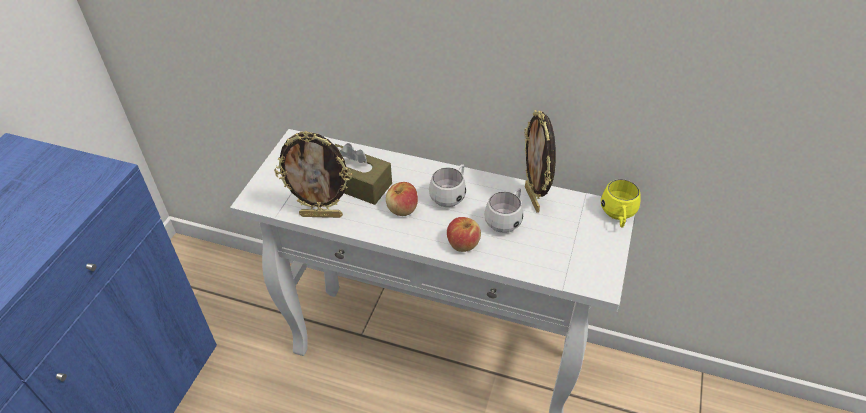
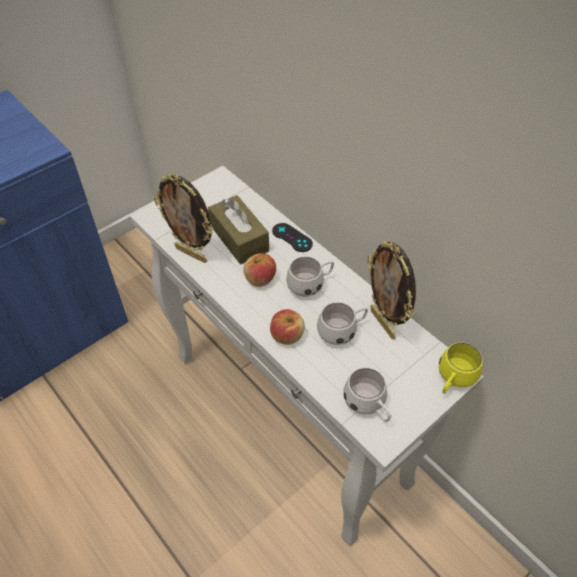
camera: 30 degrees right, 5 degrees up
picture frame [524,110,556,213] -> picture frame turned 45 degrees counterclockwise [367,241,416,339]
none -> black game controller [272,223,313,252]
none -> white mug [343,368,391,422]

